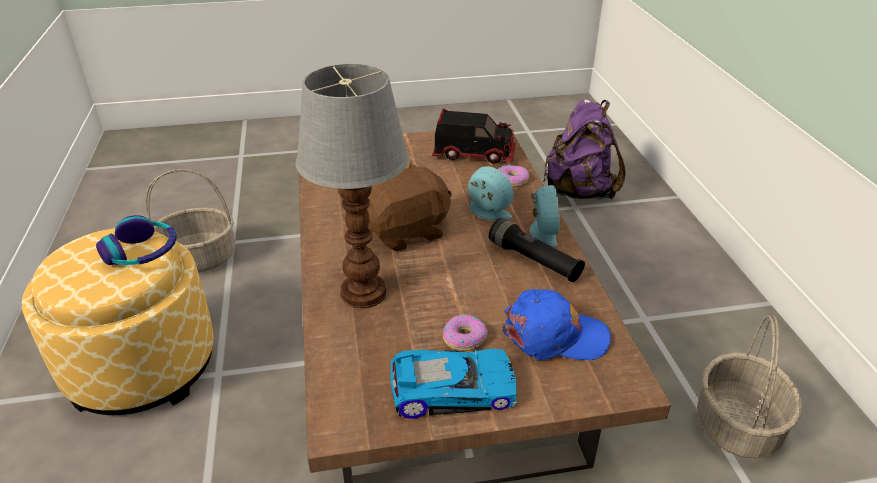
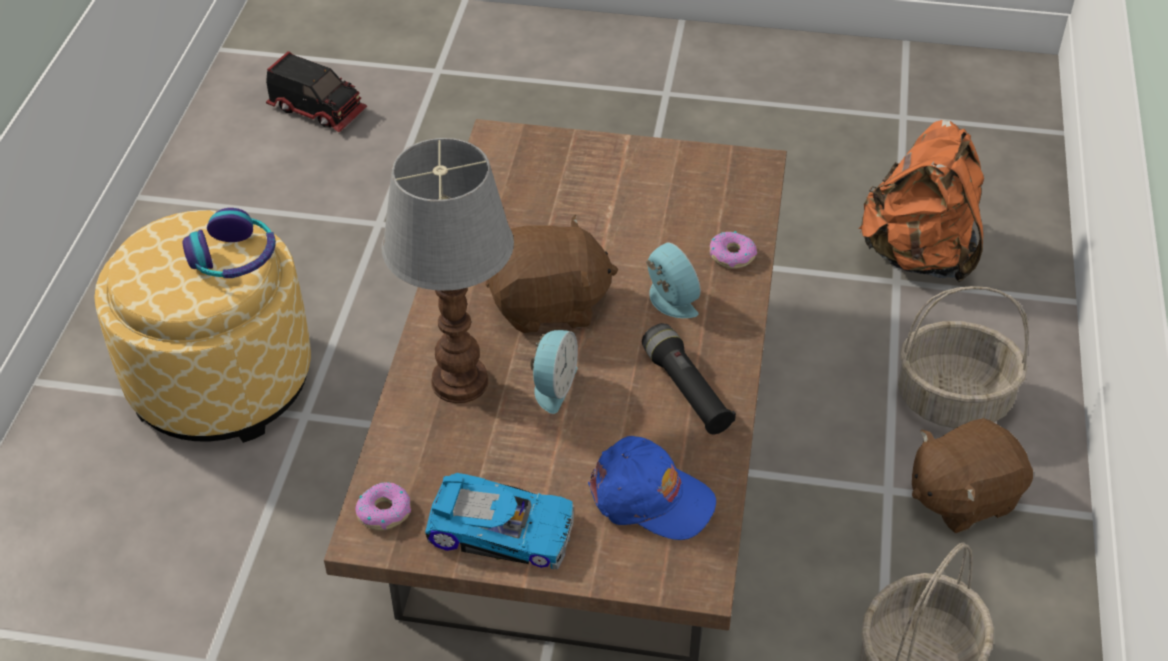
camera: 20 degrees right, 10 degrees up
basket [146,169,236,273] -> basket moved to [898,286,1029,428]
toy truck [432,109,516,164] -> toy truck moved to [266,51,367,132]
donut [443,314,488,351] -> donut moved to [355,482,411,530]
alarm clock [530,185,560,246] -> alarm clock moved to [531,330,578,414]
purple backpack [543,100,626,199] -> orange backpack [858,120,984,282]
none -> brown plush toy [912,418,1033,533]

